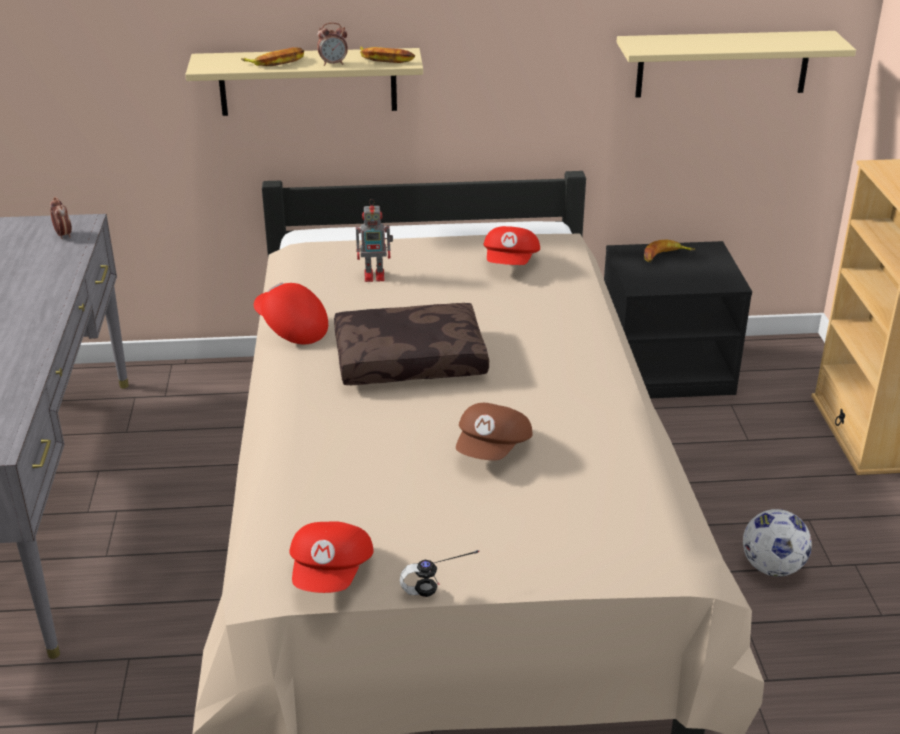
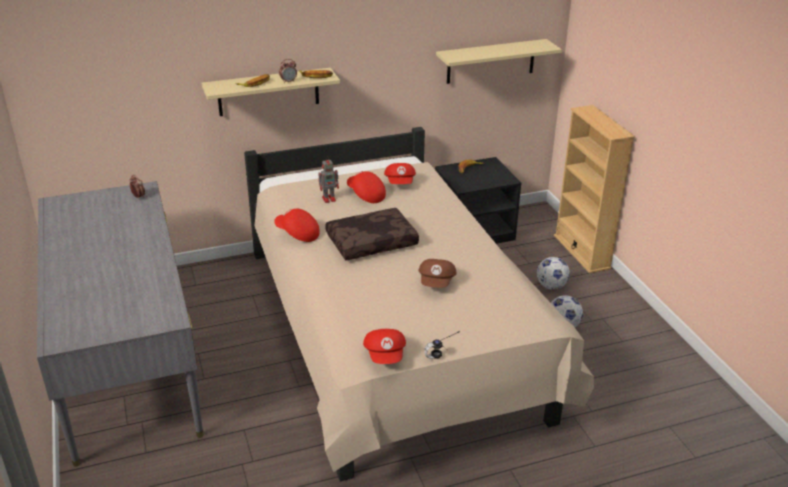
camera: 15 degrees left, 0 degrees up
none -> red cap [347,171,386,203]
none -> football [537,257,570,290]

